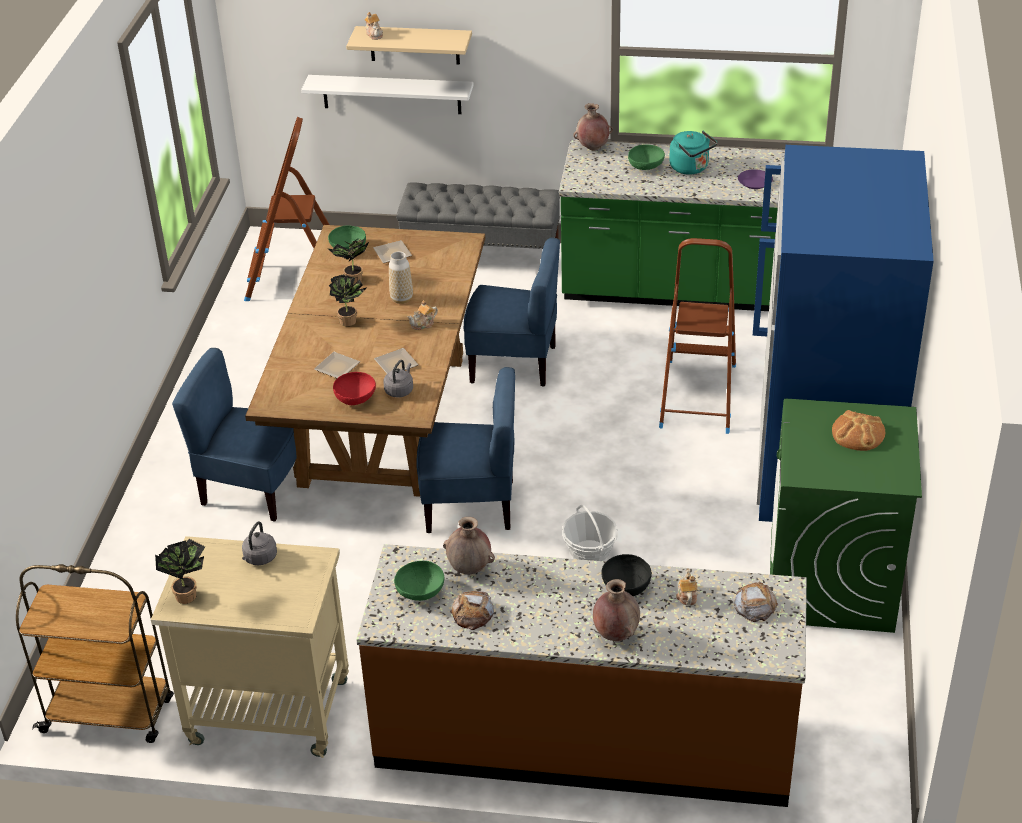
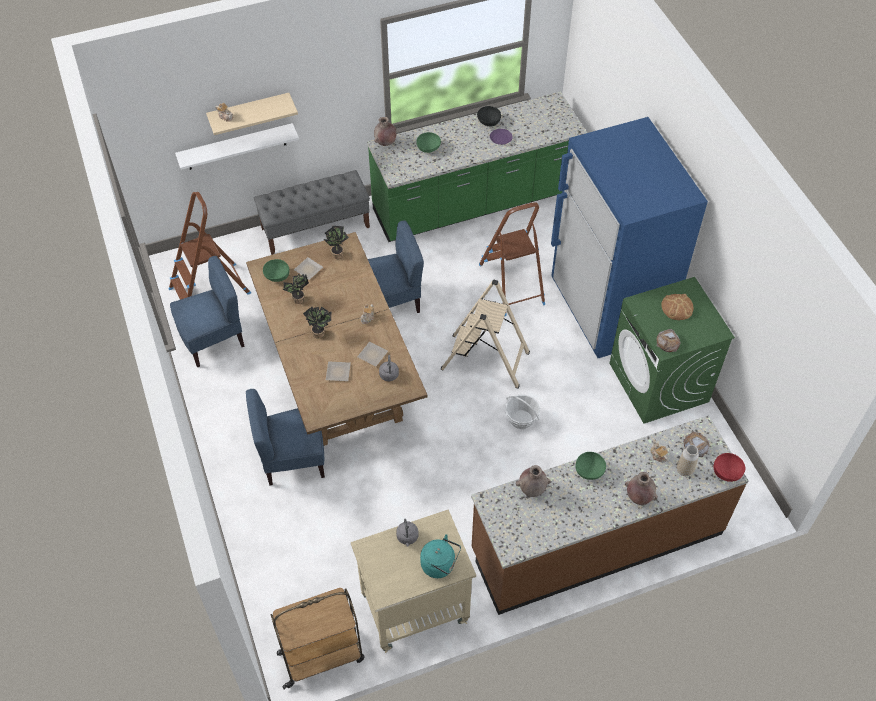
camera: 30 degrees left, 15 degrees up
potted plant [155,539,205,604] -> potted plant moved to [323,226,349,259]
red bowl [333,372,376,405] -> red bowl moved to [714,453,746,482]
vase [389,251,413,304] -> vase moved to [677,445,699,476]
green bowl [394,561,444,601] -> green bowl moved to [575,452,606,480]
blue chair [416,367,515,533] -> blue chair moved to [170,256,245,367]
bread [450,590,494,630] -> bread moved to [656,329,681,352]
black bowl [601,554,652,596] -> black bowl moved to [477,106,501,127]
turquoise kettle [669,130,717,175] -> turquoise kettle moved to [420,534,461,578]
none -> beige step ladder [440,279,530,389]

